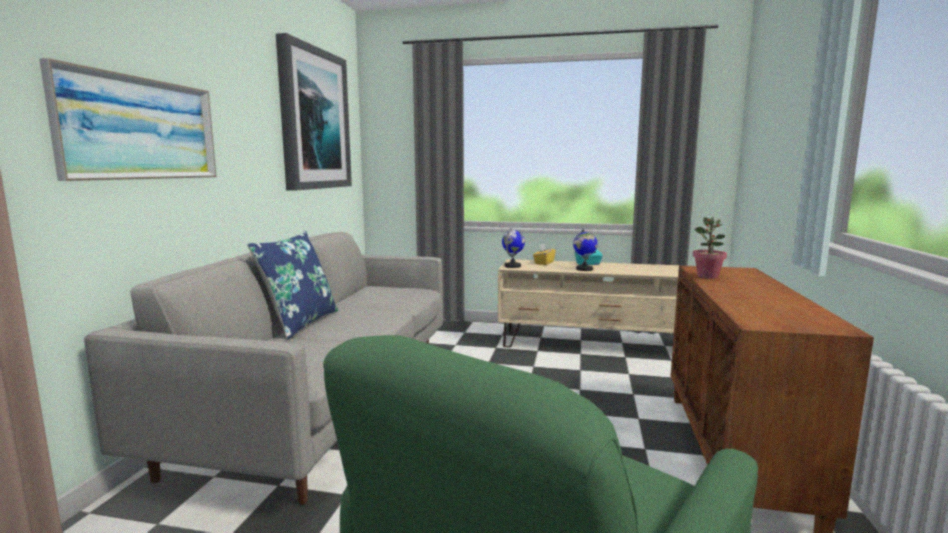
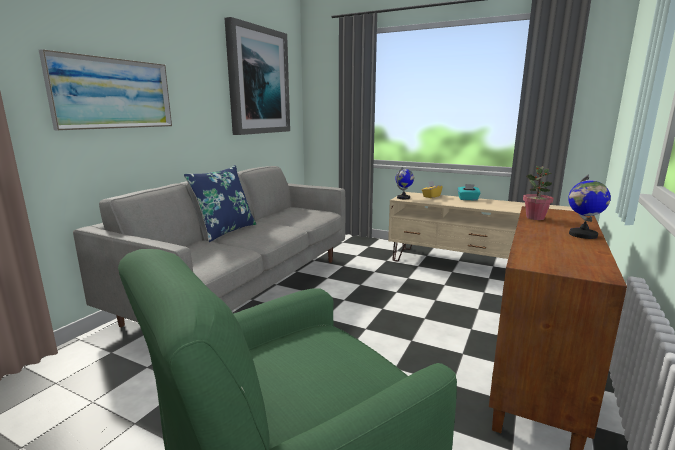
camera: 15 degrees right, 5 degrees up
globe [573,229,598,271] -> globe moved to [568,174,611,239]

